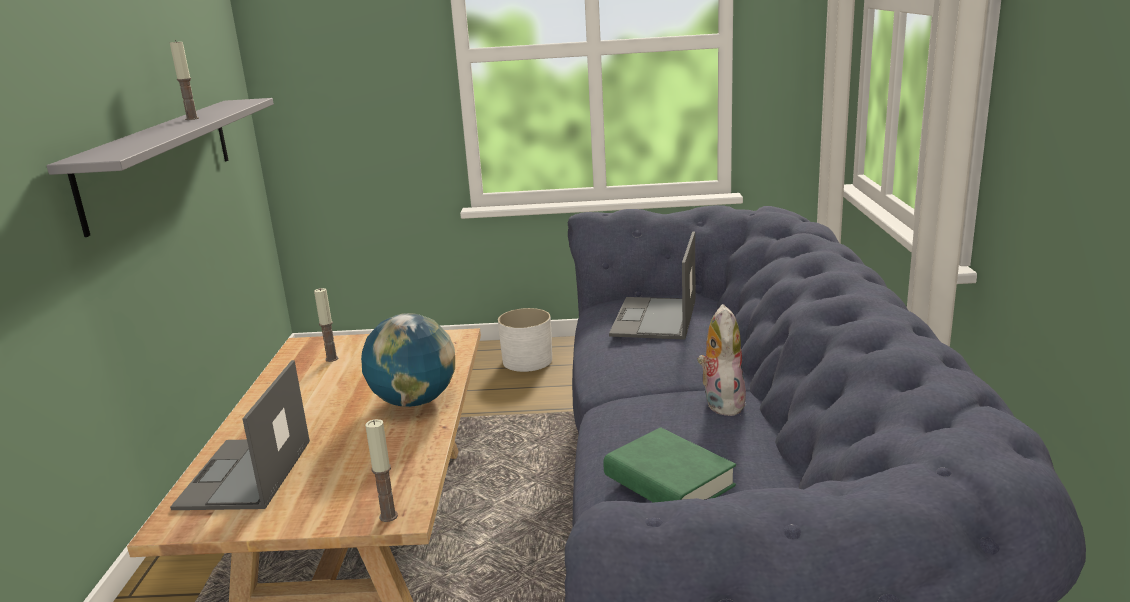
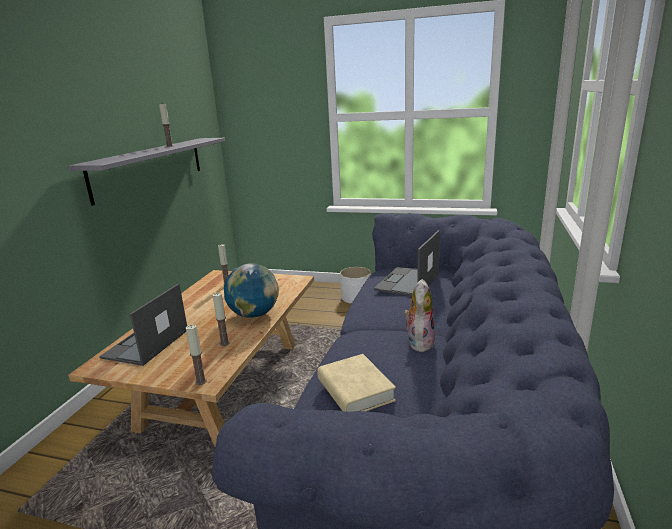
camera: 15 degrees right, 0 degrees up
green book [603,427,736,503] -> beige book [317,354,396,412]
none -> candle [213,293,230,346]

